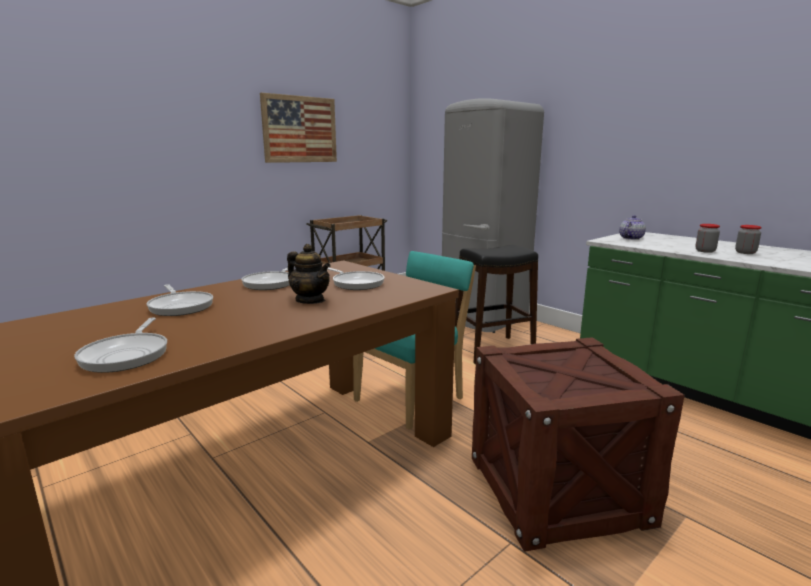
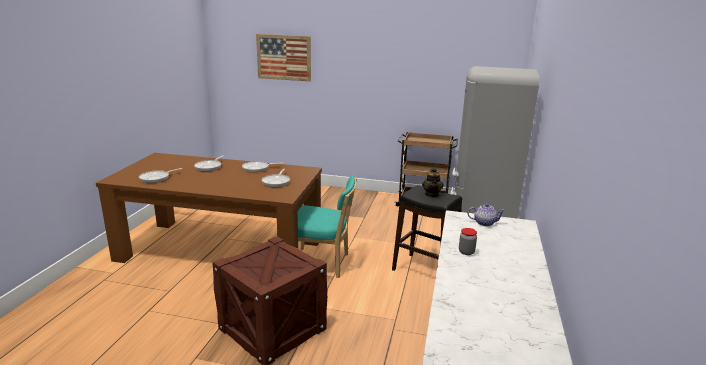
camera: 55 degrees right, 5 degrees up
picture [260,92,337,163] -> picture moved to [256,34,311,81]
teapot [287,244,331,304] -> teapot moved to [422,168,444,197]
jar [735,225,762,254] -> none

